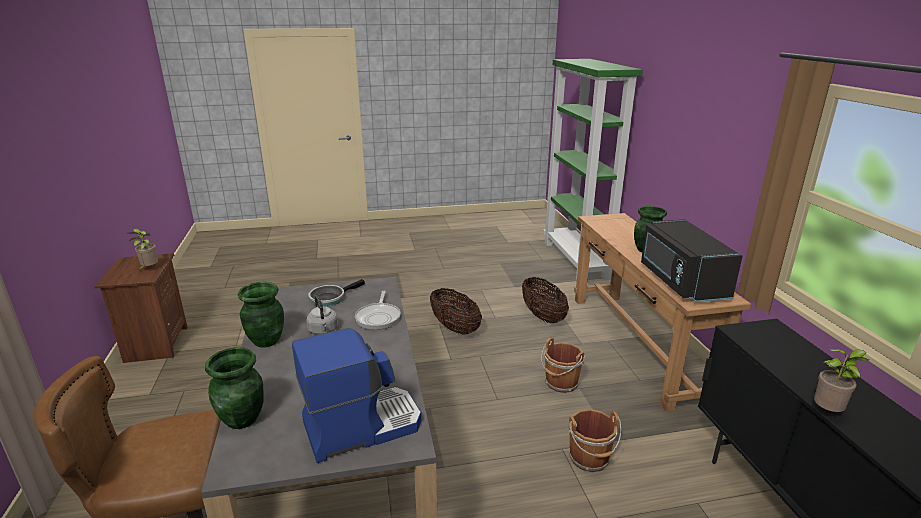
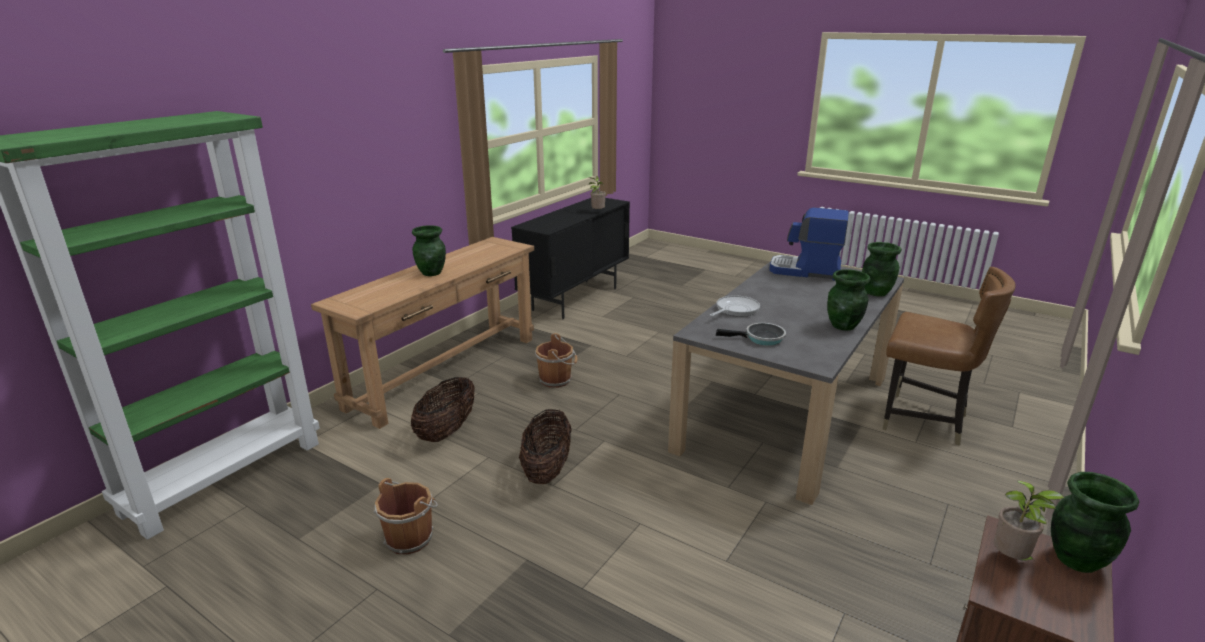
camera: 135 degrees left, 0 degrees up
grey kettle [306,295,338,335] -> none
brown bucket [569,409,621,472] -> brown bucket moved to [373,478,438,555]
black microwave [641,219,743,302] -> none
none -> green vase [1051,472,1139,573]

